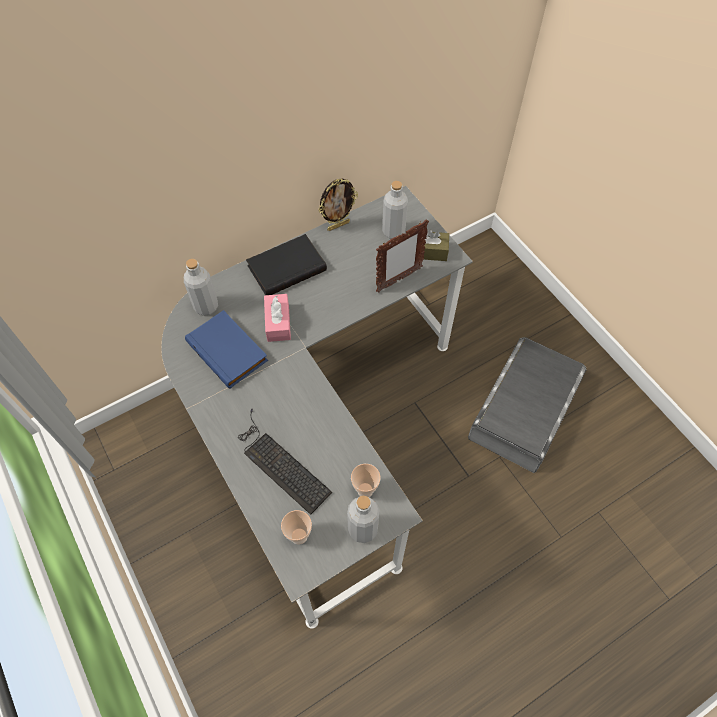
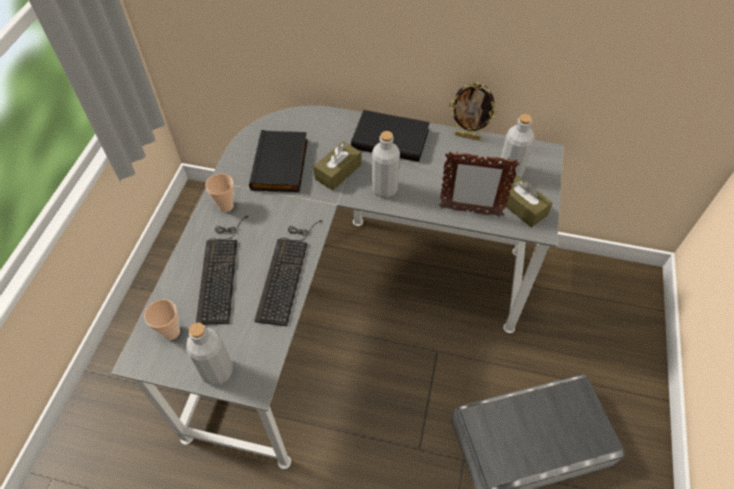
camera: 45 degrees right, 5 degrees down
grey bottle [184,259,218,316] -> grey bottle moved to [372,131,400,198]
blue book [185,310,268,389] -> black book [249,130,308,192]
pink tissue box [264,294,291,342] -> brown tissue box [314,141,361,191]
cup [351,464,380,497] -> cup moved to [205,174,234,212]
none -> keyboard [255,220,322,326]

